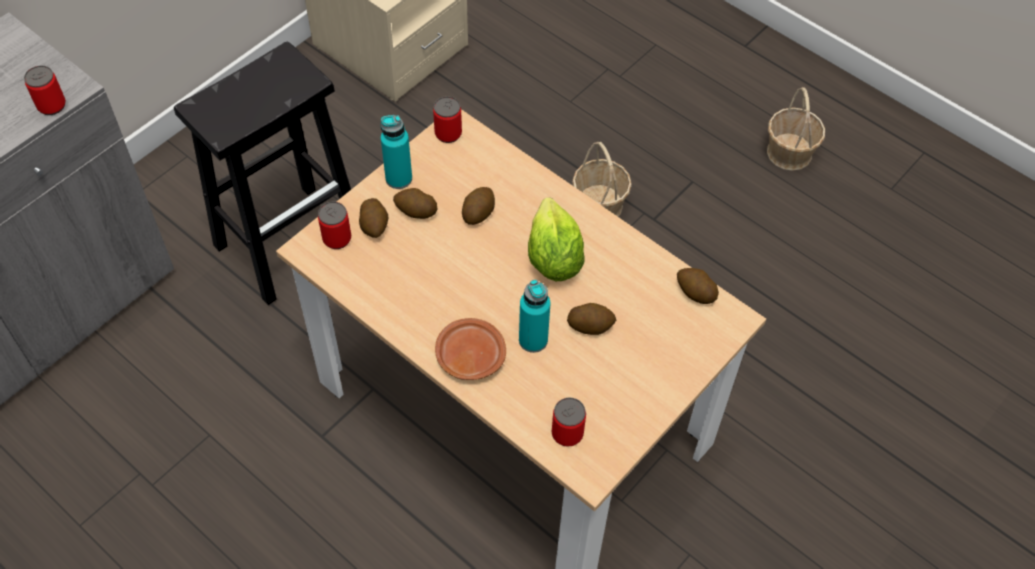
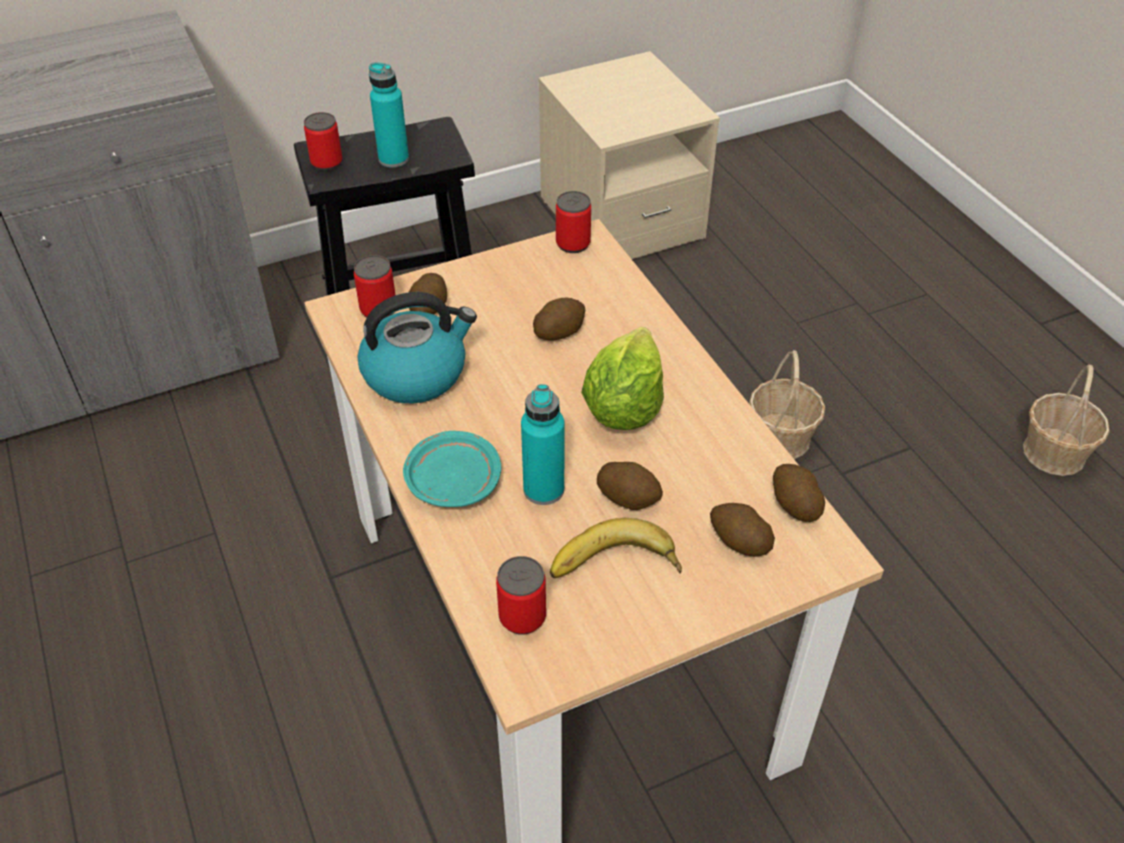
camera: 25 degrees right, 10 degrees down
can [24,66,66,115] -> can moved to [304,112,343,171]
turquoise bottle [381,115,412,189] -> turquoise bottle moved to [369,62,409,168]
potato [393,188,438,219] -> potato moved to [710,503,775,557]
brown plate [435,318,506,380] -> turquoise plate [403,431,501,507]
none -> kettle [358,292,477,403]
none -> banana [550,518,682,578]

